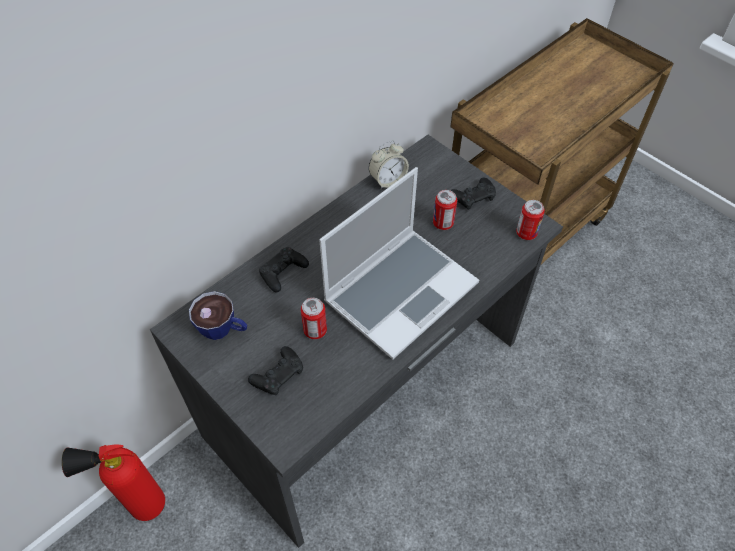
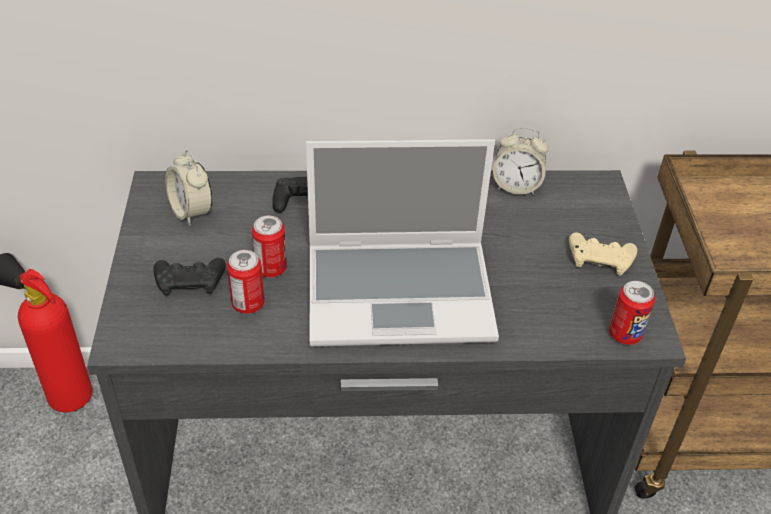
camera: 40 degrees right, 10 degrees down
cup [189,291,247,340] -> alarm clock [165,150,212,226]
can [433,190,457,230] -> can moved to [227,250,265,314]
black game controller [450,177,496,210] -> beige game controller [569,232,637,275]

